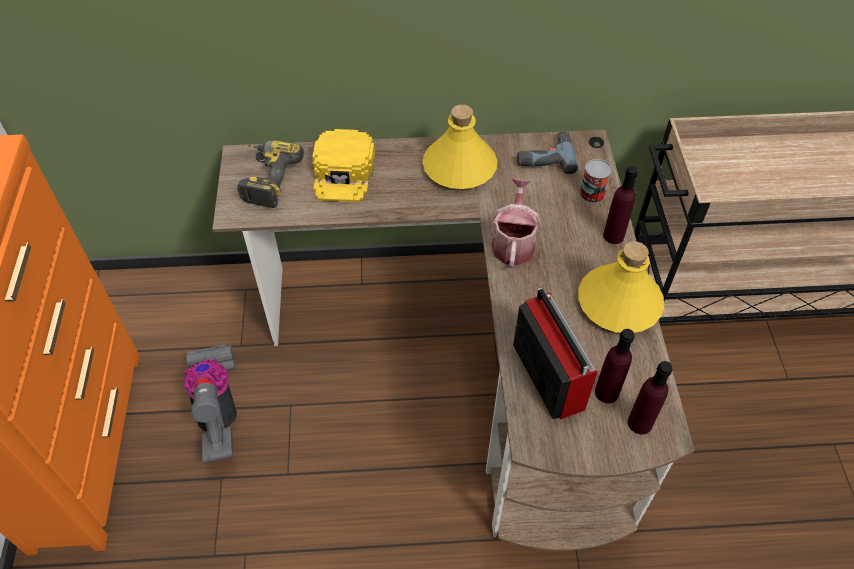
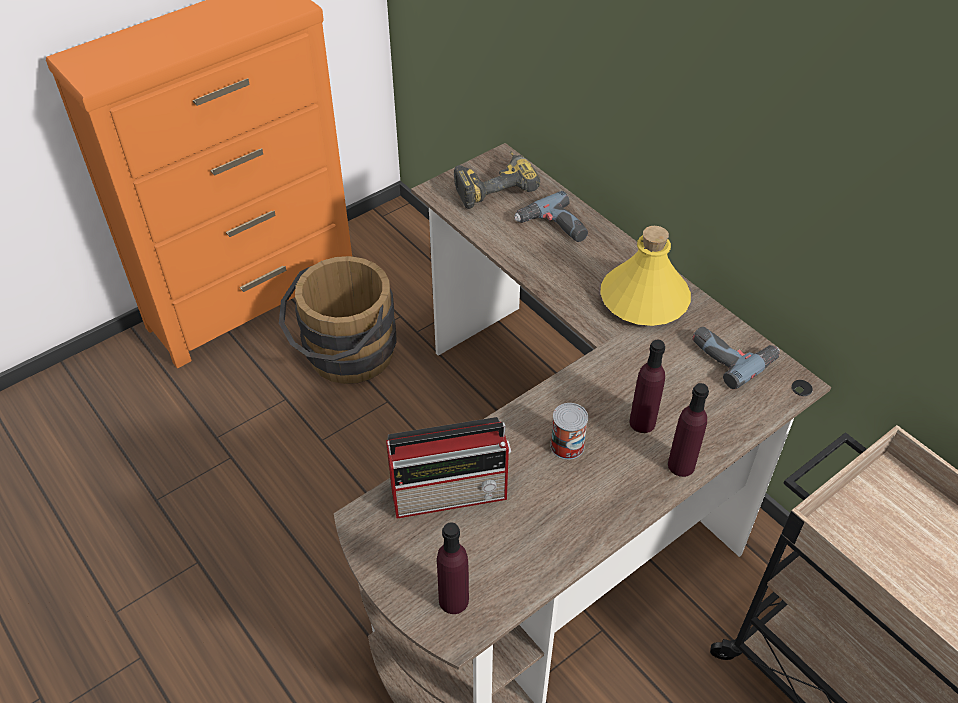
camera: 55 degrees right, 5 degrees down
vacuum cleaner [183,343,237,463] -> brown bucket [279,256,397,384]
yellow cap [312,129,375,202] -> power drill [514,191,588,242]
watering can [492,178,541,268] -> none
radio [513,288,597,419] -> radio turned 45 degrees clockwise [386,417,511,519]
yellow bottle [578,241,664,333] -> none
can [580,159,612,203] -> can moved to [550,403,588,460]
purple bottle [595,329,635,403] -> purple bottle moved to [629,339,665,433]

